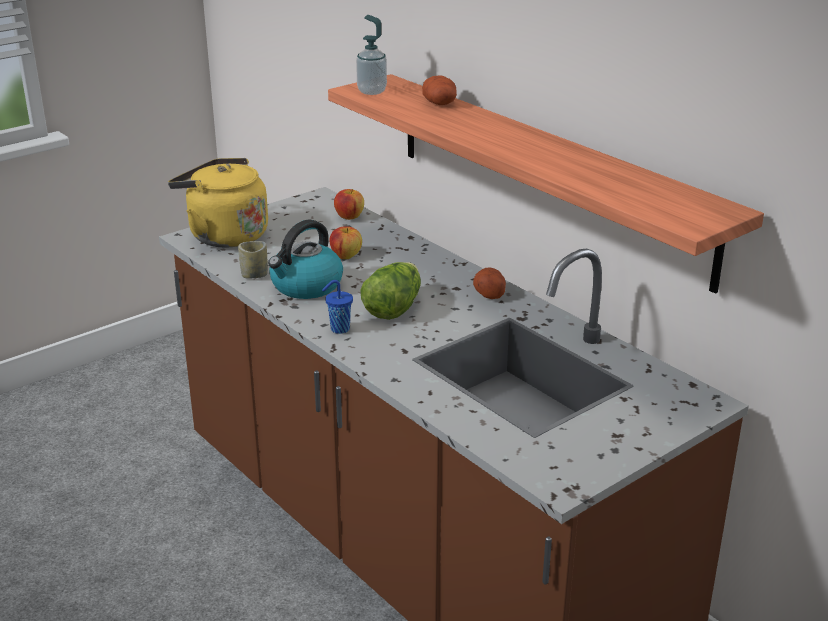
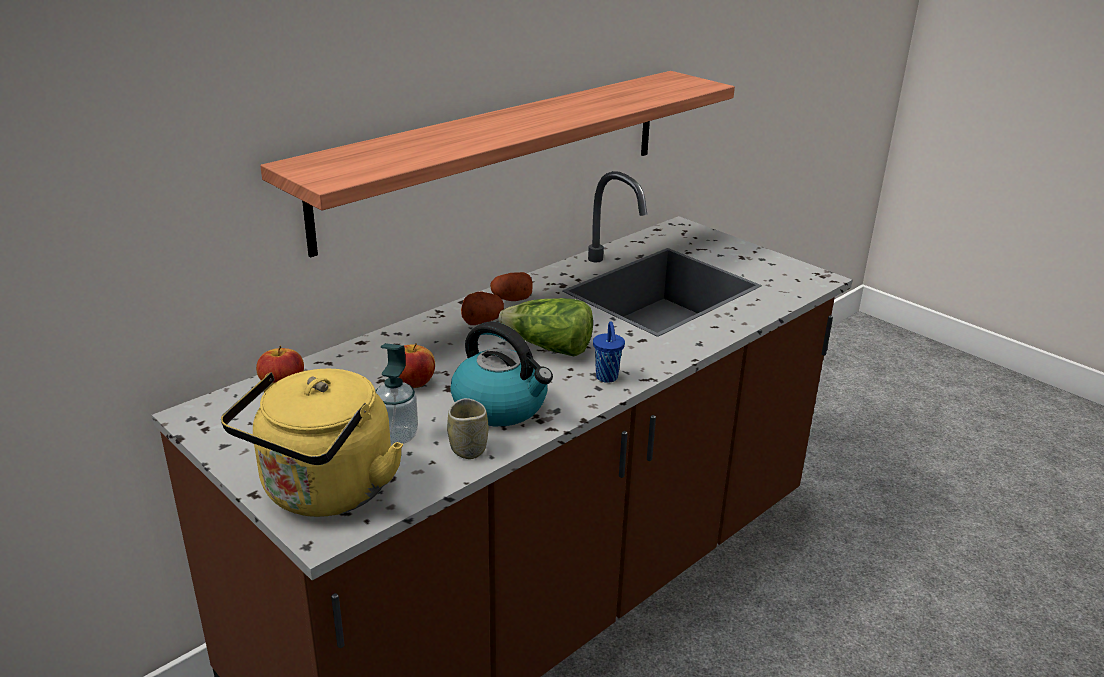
camera: 95 degrees left, 0 degrees up
soap dispenser [356,15,387,95] -> soap dispenser moved to [375,343,418,445]
potato [422,75,457,105] -> potato moved to [461,292,504,325]

